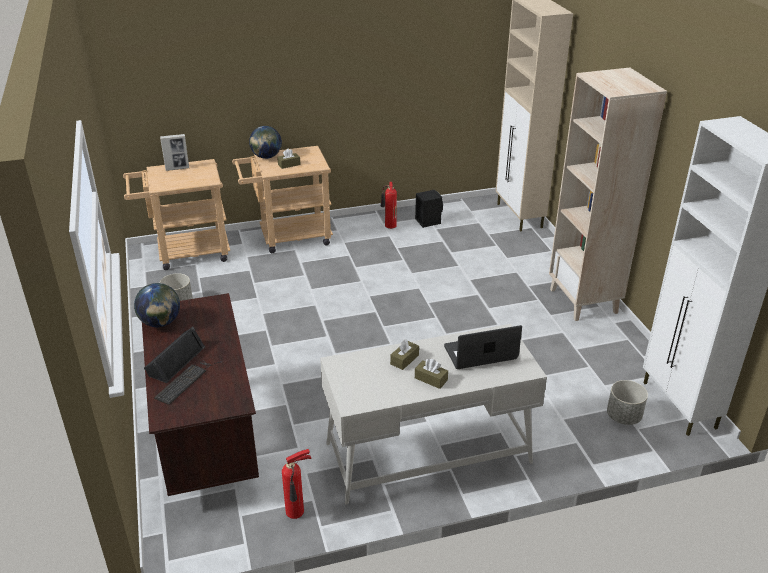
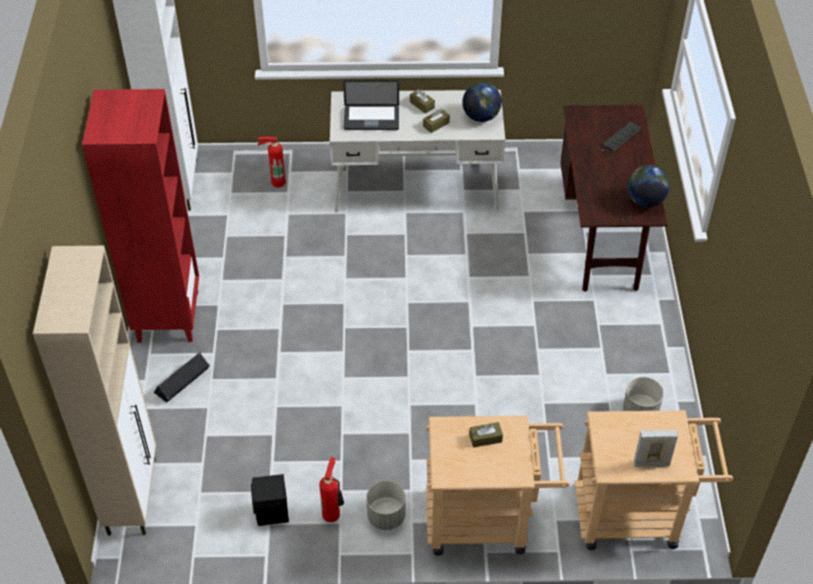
camera: 165 degrees left, 15 degrees up
black speaker [144,327,205,383] -> black speaker moved to [153,352,210,403]
globe [249,126,282,159] -> globe moved to [462,82,502,122]
fire extinguisher [282,449,311,519] -> fire extinguisher moved to [258,136,286,187]
beige bookcase [549,68,667,321] -> red bookcase [82,89,199,343]
grey planter [607,380,648,425] -> grey planter moved to [366,480,406,530]

